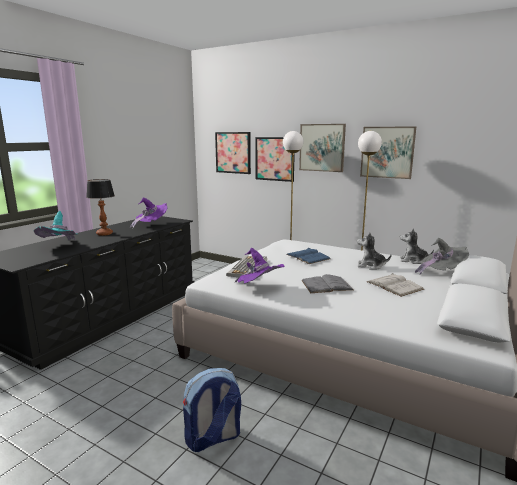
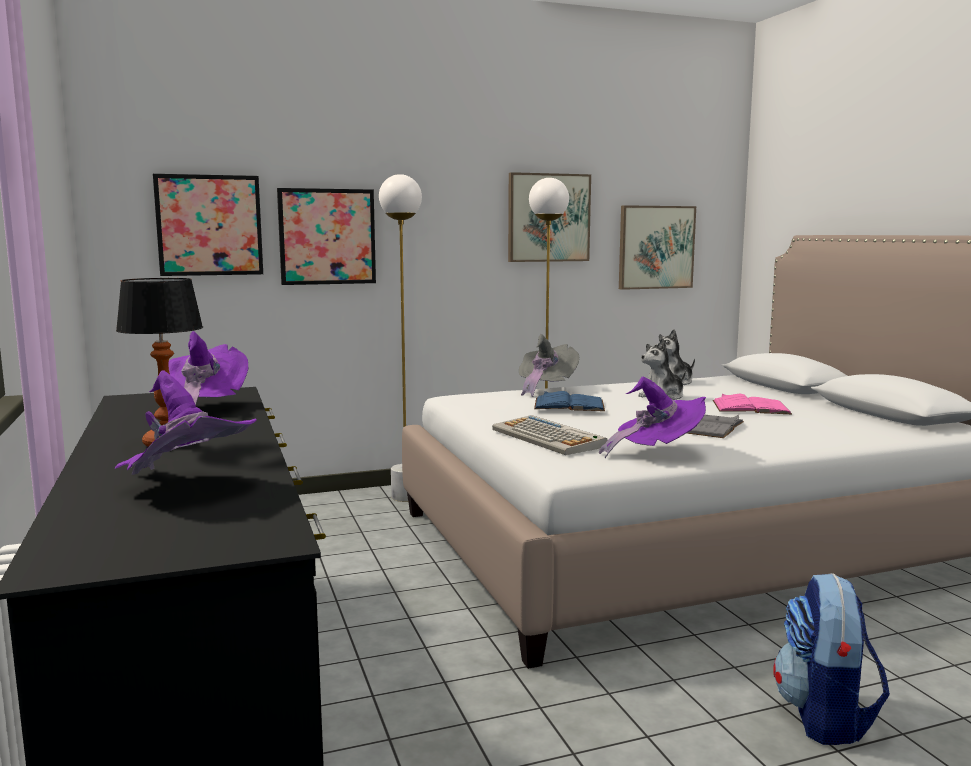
camera: 50 degrees left, 5 degrees down
turquoise hat [34,211,76,241] -> purple hat [115,371,257,475]
picture [299,124,346,172] -> picture moved to [619,205,696,290]
white book [367,273,424,297] -> pink book [713,394,792,414]
grey hat [415,238,469,275] -> grey hat moved to [519,334,579,397]

